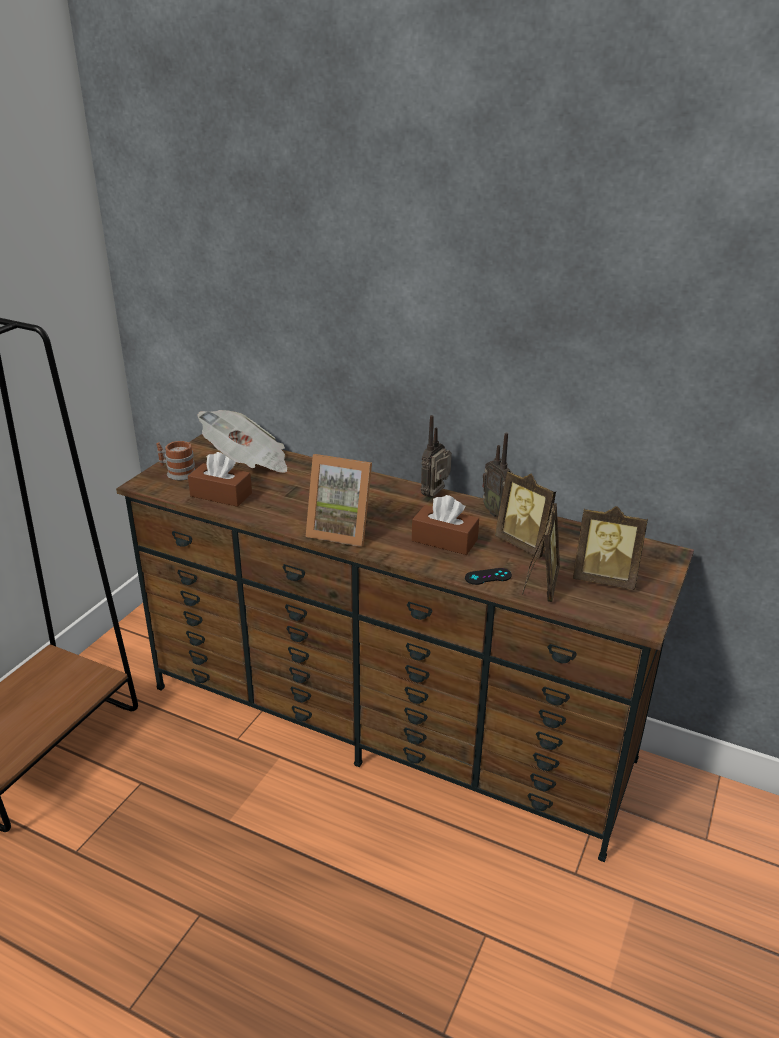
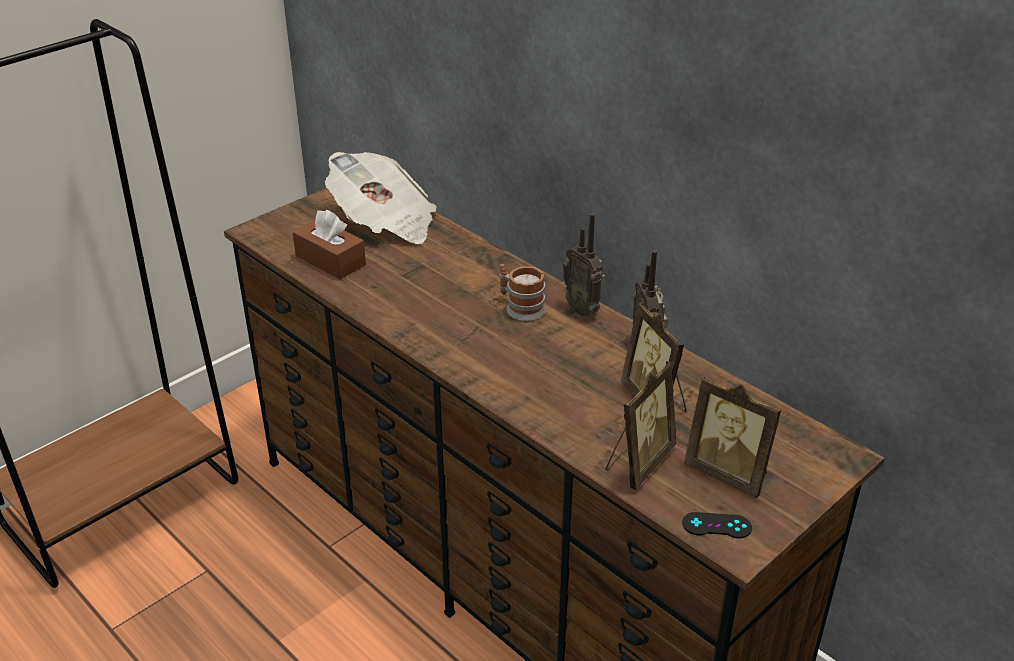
camera: 20 degrees right, 5 degrees up
mug [156,441,195,480] -> mug moved to [500,264,546,321]
picture frame [306,454,372,547] -> none
brown tissue box [412,495,479,555] -> none
radio [421,415,452,497] -> radio turned 90 degrees counterclockwise [563,213,606,316]
black game controller [465,568,512,585] -> black game controller moved to [682,512,752,538]

